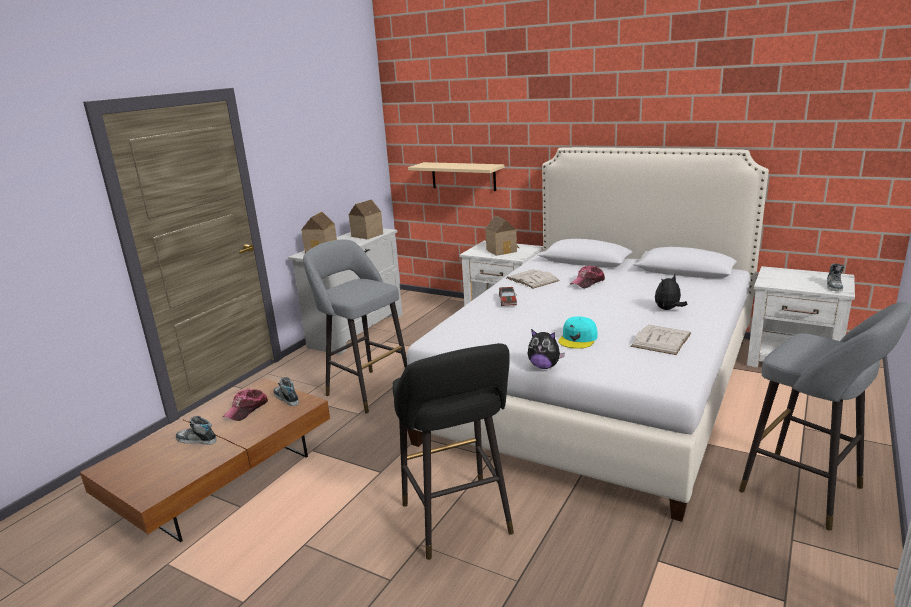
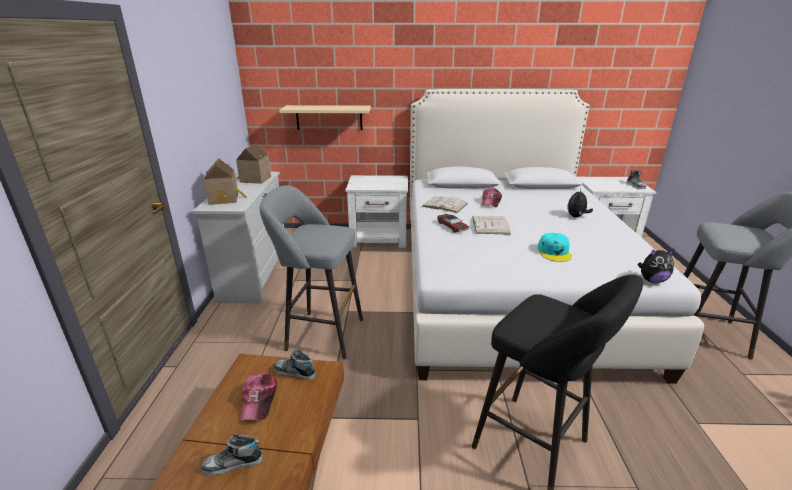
camera: 30 degrees left, 5 degrees up
toy house [485,215,520,256] -> none
plush toy [528,329,565,369] -> plush toy moved to [637,249,674,283]
white book [631,325,691,355] -> white book moved to [472,216,511,235]

